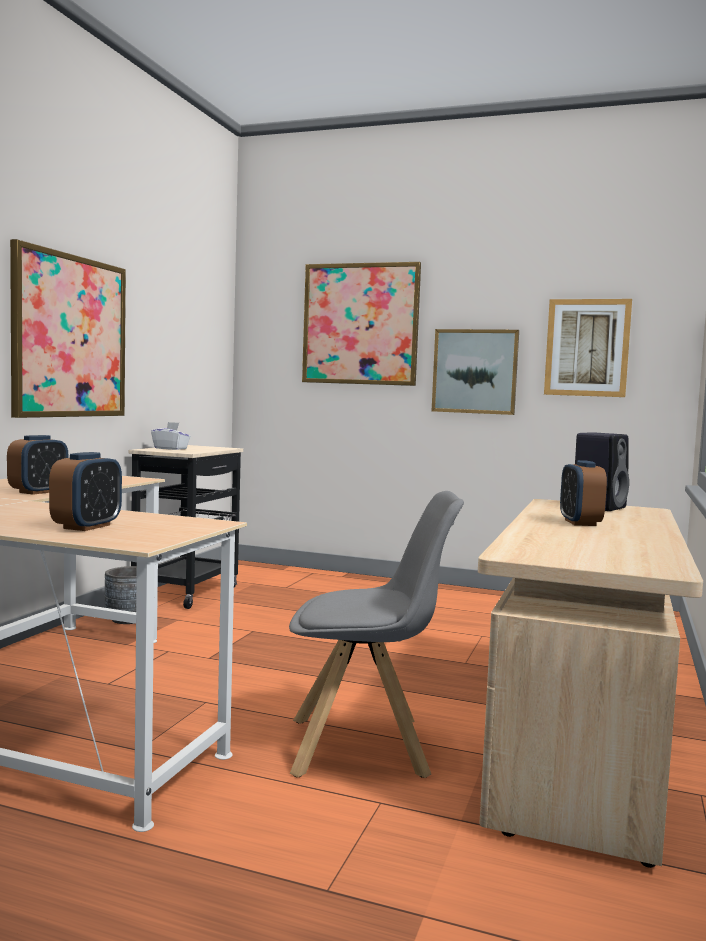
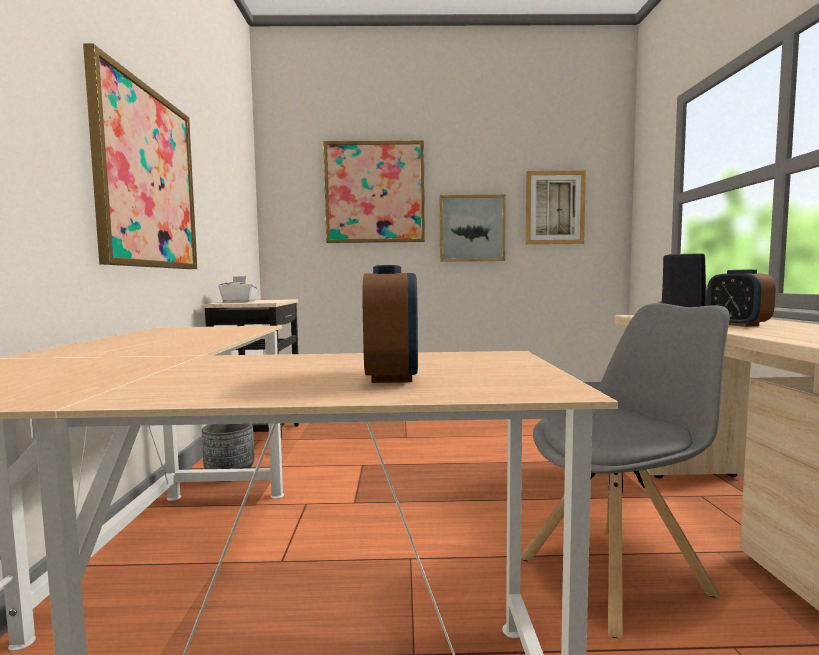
camera: 20 degrees left, 0 degrees up
alarm clock [7,435,68,495] -> none

